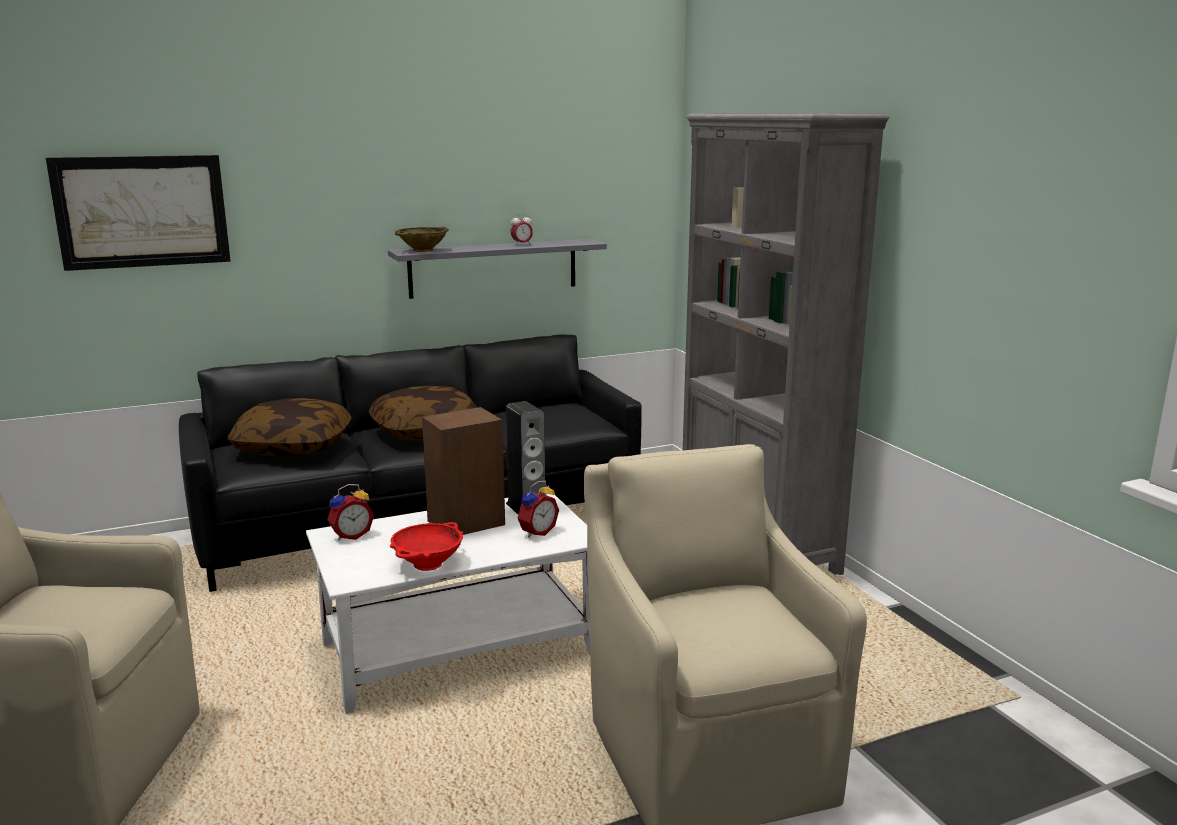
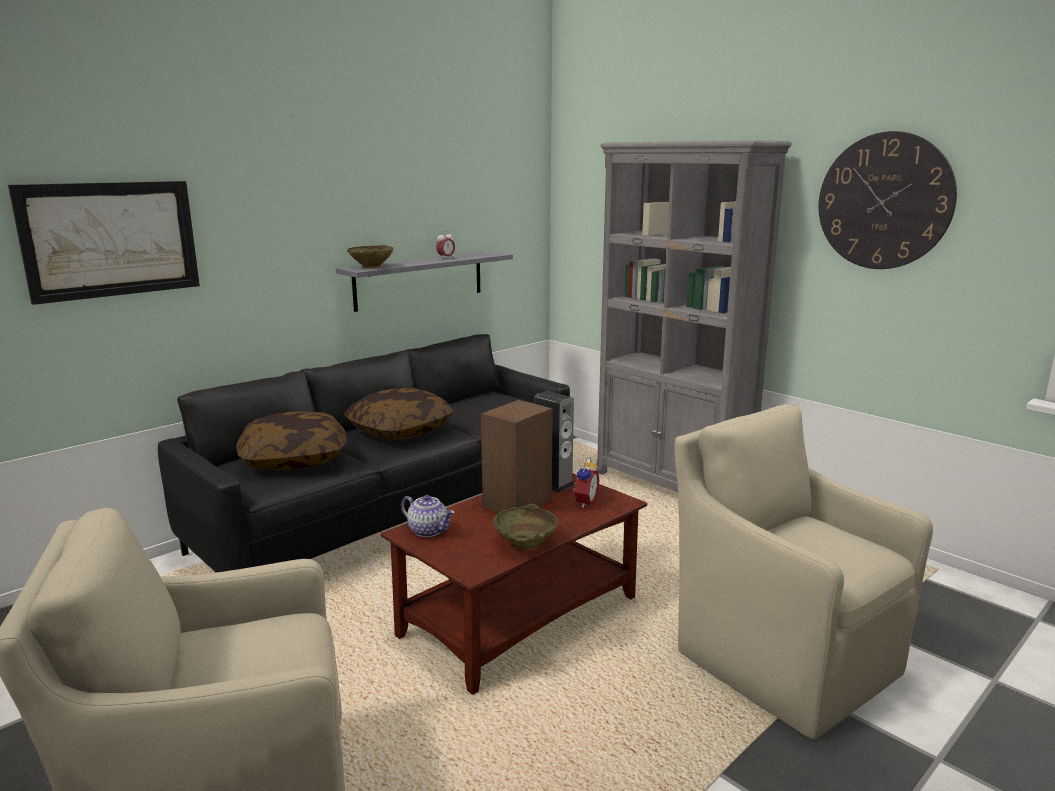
camera: 20 degrees left, 0 degrees up
white coffee table [306,493,590,714] -> brown coffee table [381,473,647,695]
alarm clock [327,484,374,541] -> teapot [401,495,455,537]
red bowl [390,522,464,571] -> beige bowl [493,504,558,551]
none -> wall clock [819,131,957,269]

